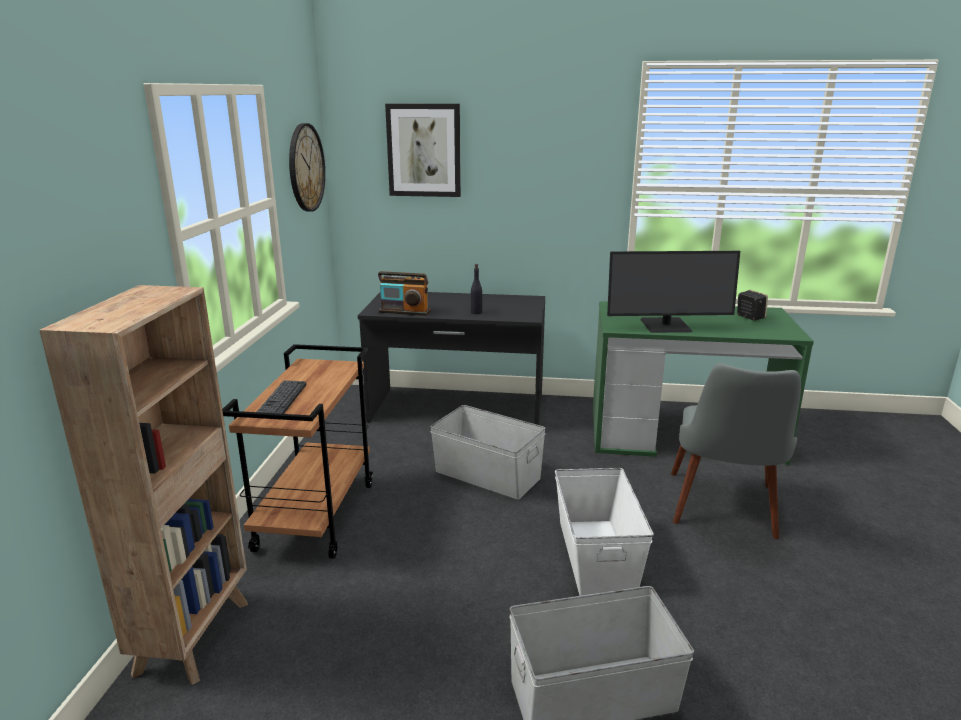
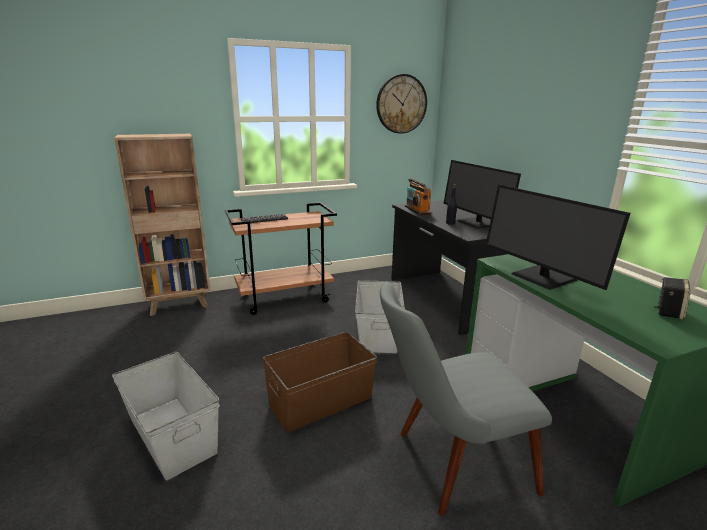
camera: 60 degrees right, 0 degrees up
picture [385,104,461,197] -> none
white storage box [555,468,654,596] -> brown storage box [263,331,377,433]
none -> monitor [443,160,521,229]

